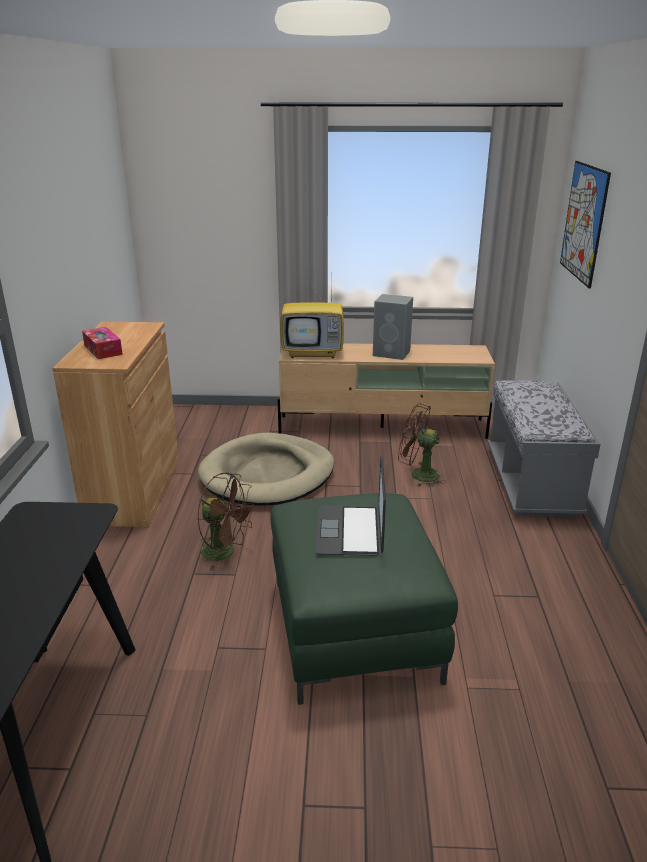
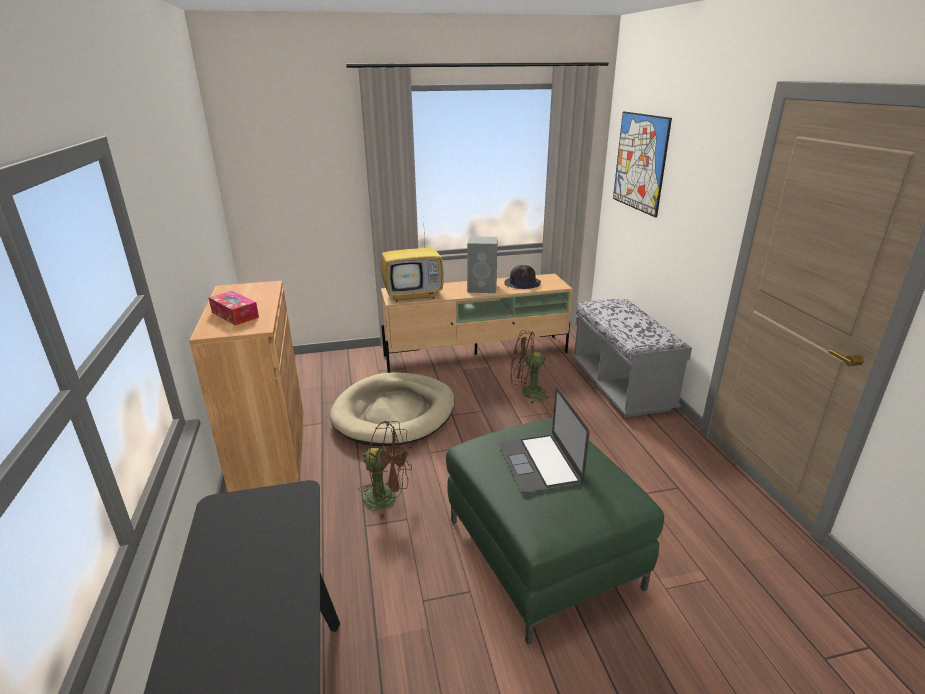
camera: 15 degrees left, 0 degrees up
none -> black hat [504,265,541,289]

